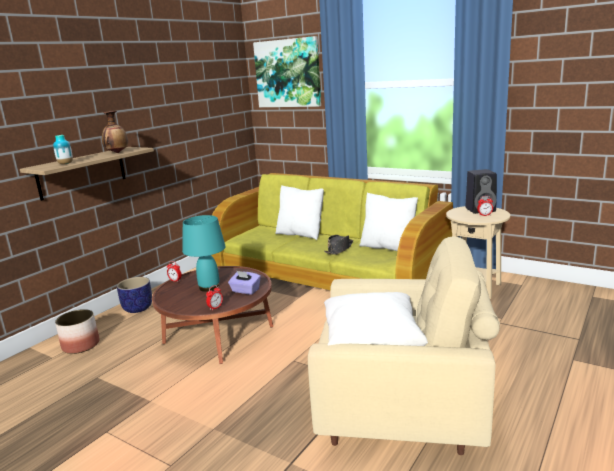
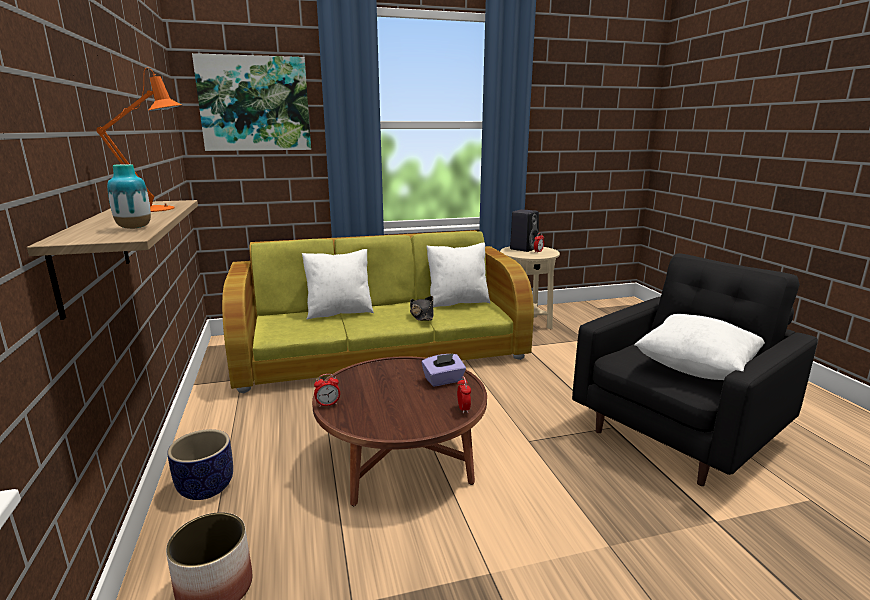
camera: 50 degrees left, 0 degrees up
vase [102,111,128,153] -> orange table lamp [96,68,182,212]
turquoise table lamp [182,215,226,292] -> none
beige armchair [308,236,500,455] -> black armchair [572,253,818,486]

